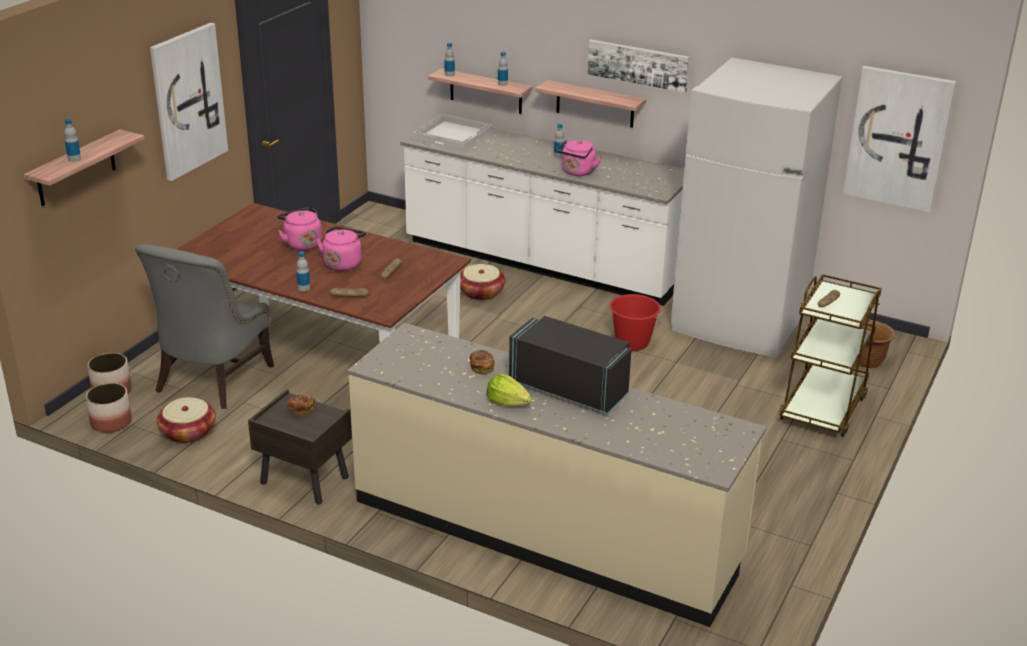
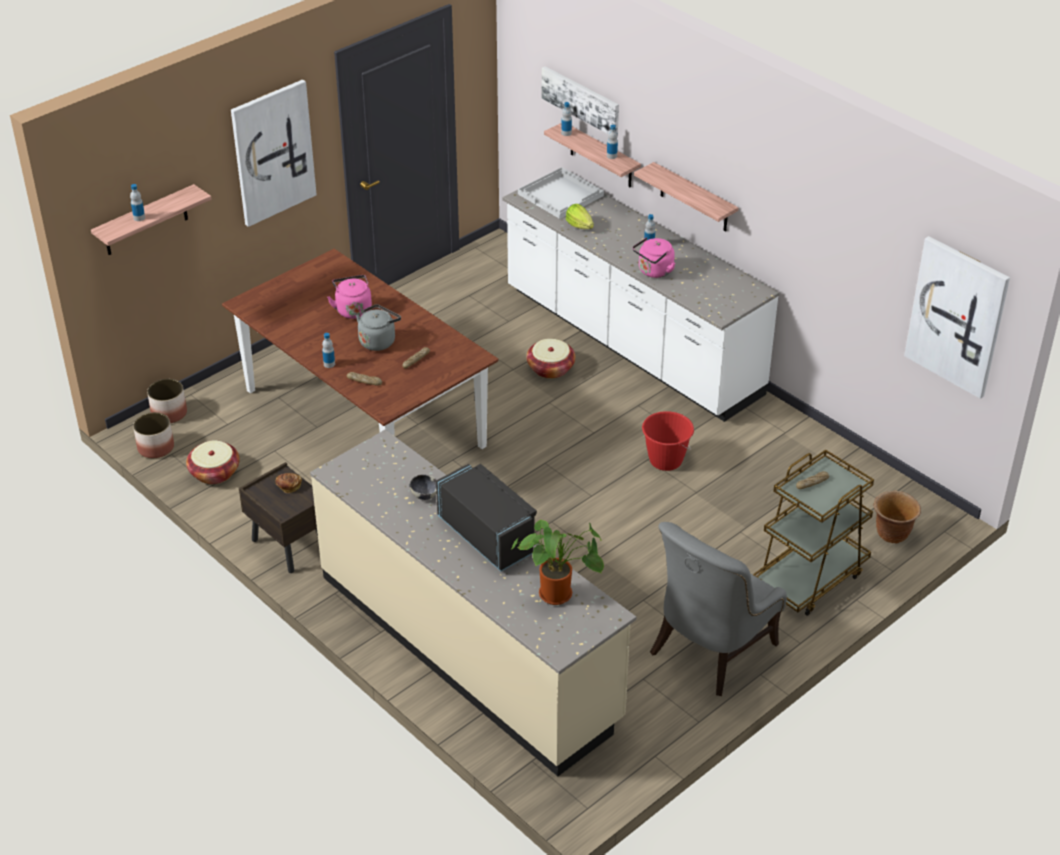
camera: 20 degrees right, 10 degrees up
grey chair [135,244,274,409] -> grey chair moved to [650,522,787,696]
pink kettle [316,227,366,271] -> grey kettle [356,304,401,351]
bread [470,350,495,375] -> bowl [410,474,437,500]
lettuce [487,373,532,406] -> lettuce moved to [566,204,594,229]
picture [587,40,690,93] -> picture moved to [542,66,619,135]
white fridge [670,58,842,357] -> none
none -> potted plant [511,519,604,605]

